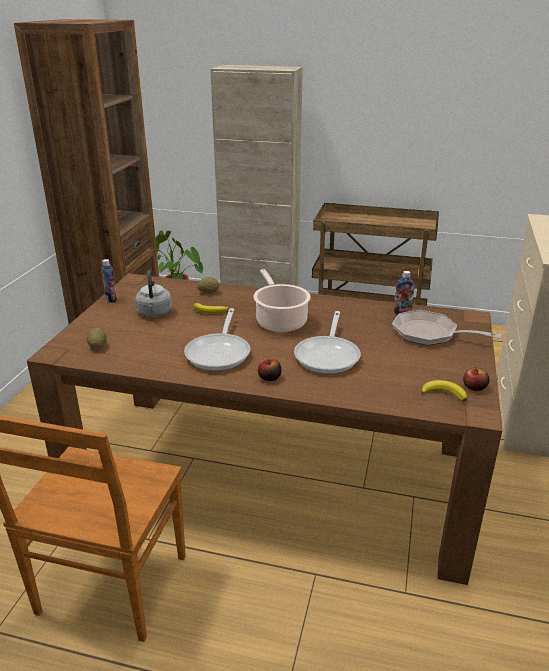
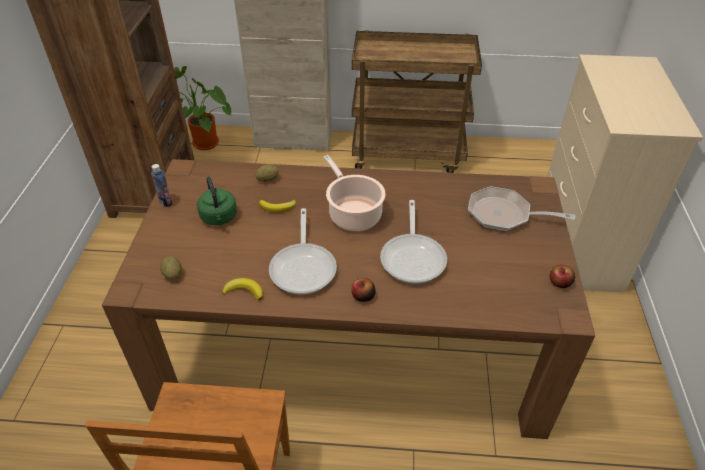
camera: 10 degrees left, 15 degrees up
grey kettle [135,270,172,317] -> green kettle [197,176,237,225]
bottle [394,271,415,314] -> none
banana [421,380,467,402] -> banana moved to [222,278,263,300]

